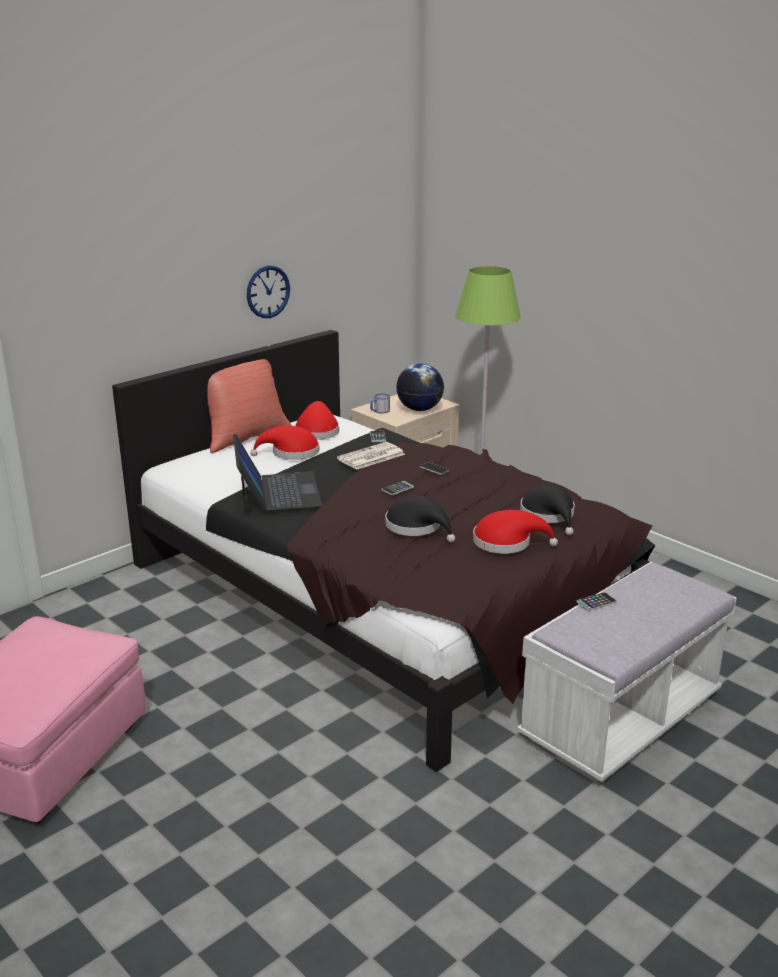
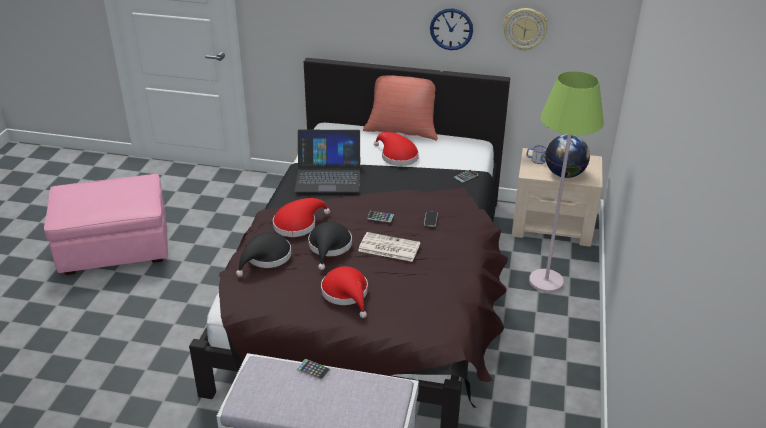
camera: 55 degrees right, 10 degrees up
laptop [233,434,323,512] -> laptop turned 45 degrees clockwise [295,130,360,193]
red hat [295,401,339,440] -> red hat moved to [273,198,330,237]
newspaper [337,442,405,470] -> newspaper moved to [358,232,420,262]
black hat [520,484,575,535] -> black hat moved to [236,232,291,277]
none -> wall clock [503,8,548,51]

